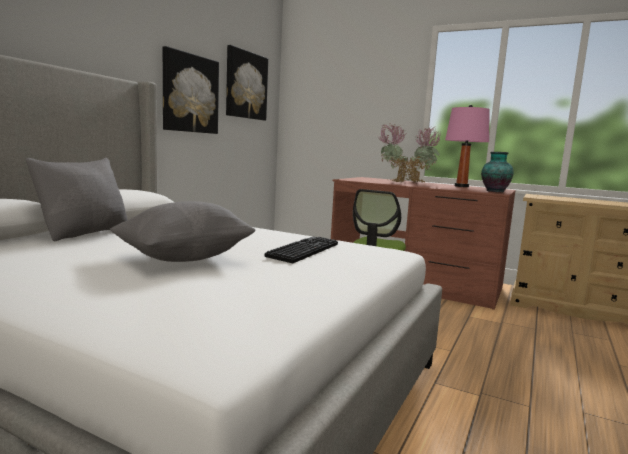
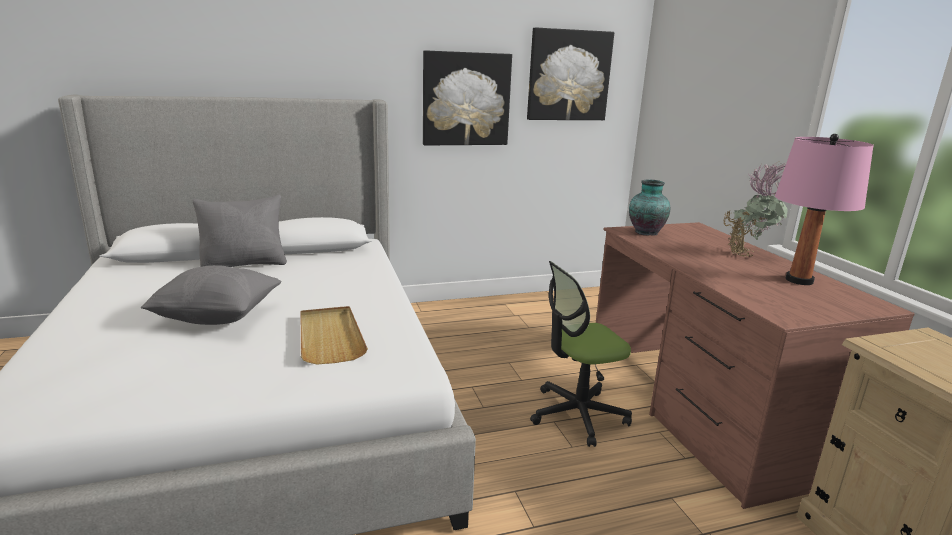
camera: 45 degrees right, 10 degrees up
keyboard [264,236,338,263] -> beige tray [301,306,368,365]
potted plant [379,123,413,182] -> none
vase [481,152,514,192] -> vase moved to [629,180,670,236]

